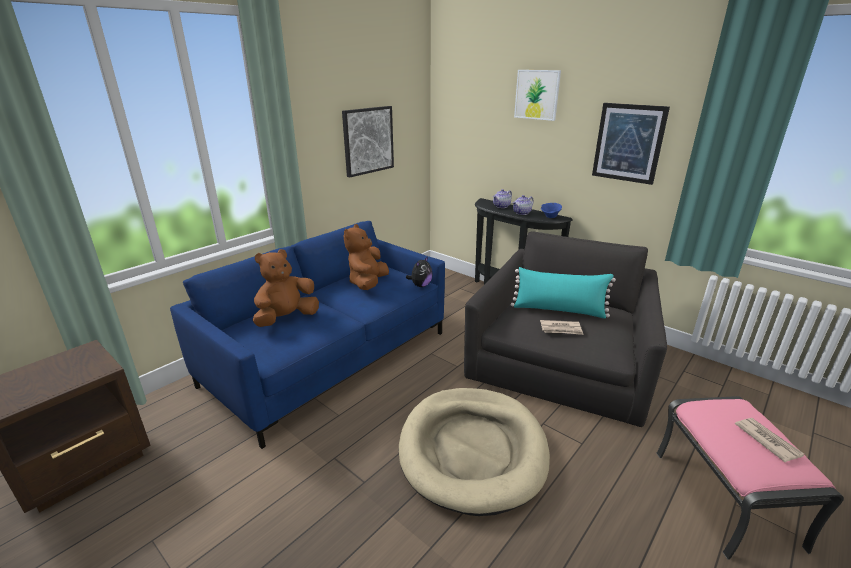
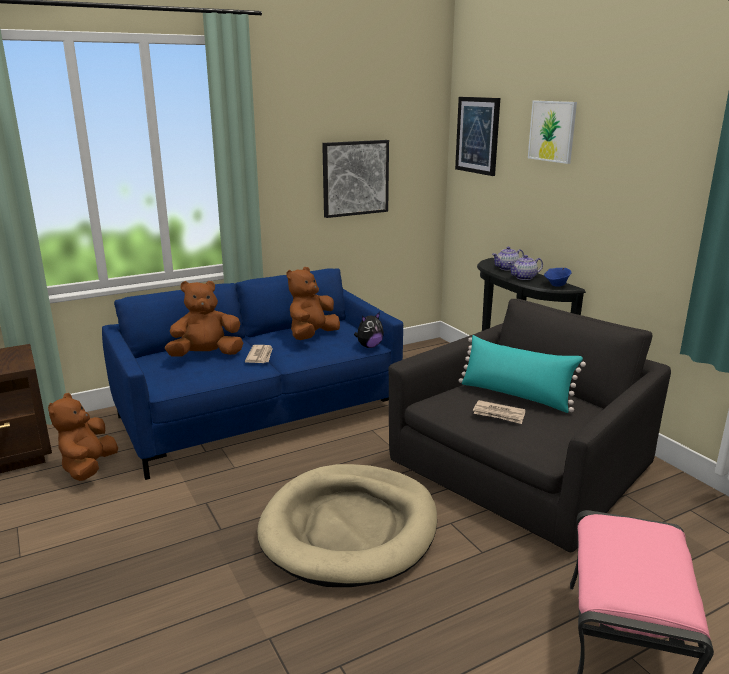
camera: 20 degrees right, 5 degrees down
picture [592,103,670,185] -> picture moved to [455,97,500,176]
newspaper [735,418,804,462] -> newspaper moved to [245,345,273,363]
none -> brown plush toy [48,393,118,481]

